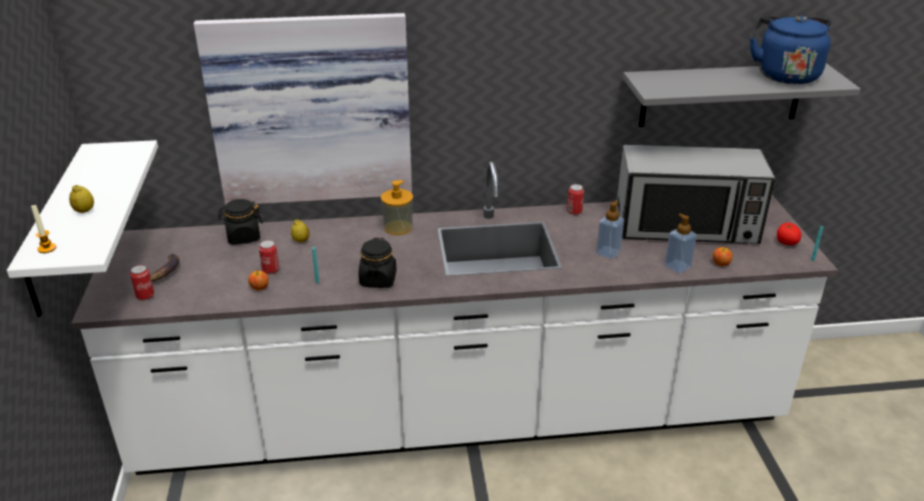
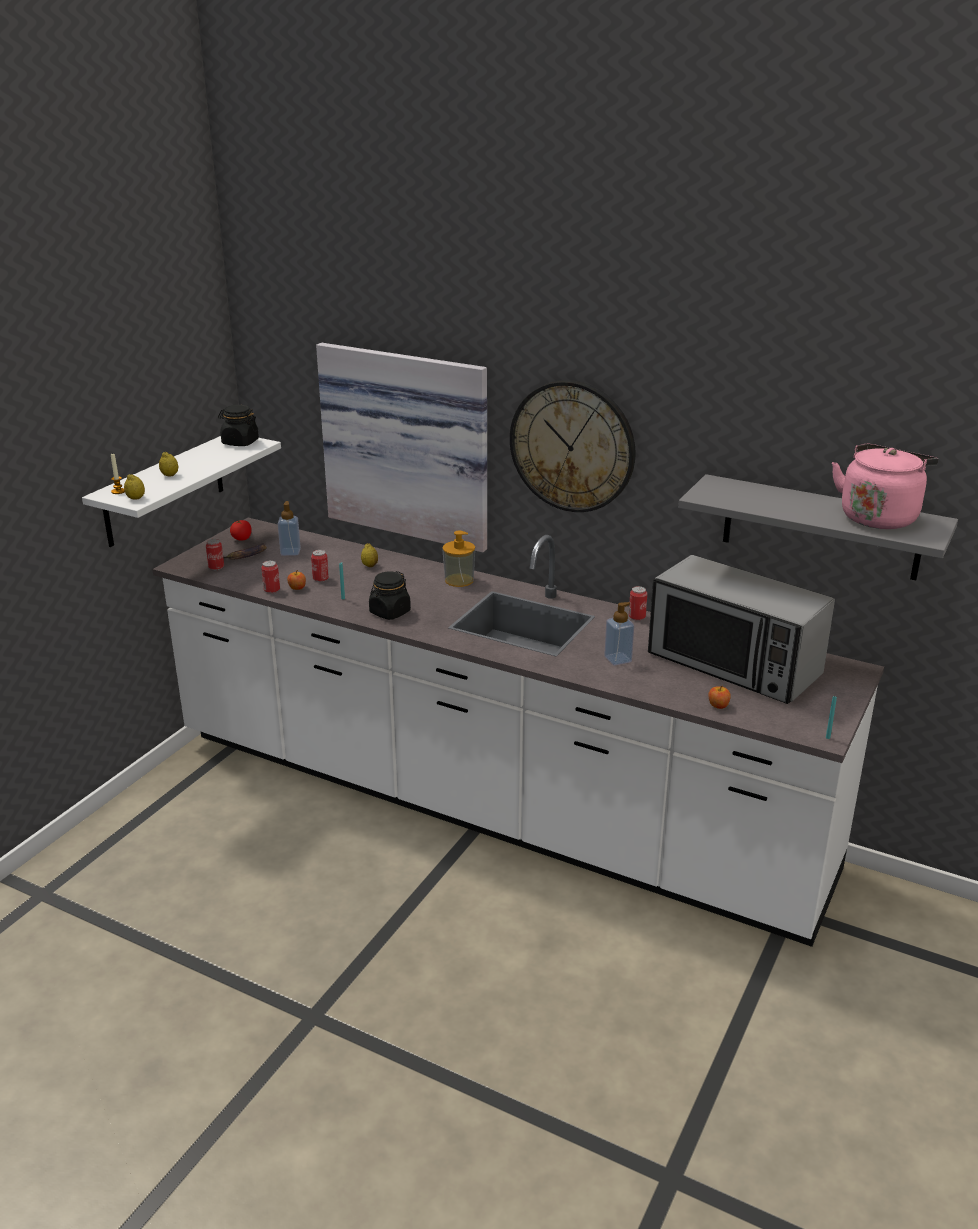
camera: 35 degrees right, 5 degrees down
black jar [218,199,263,245] -> black jar moved to [218,405,259,446]
soap dispenser [664,214,697,273] -> soap dispenser moved to [278,501,301,556]
blue kettle [750,16,830,84] -> pink kettle [832,443,938,529]
tomato [777,223,801,245] -> tomato moved to [230,520,252,540]
none -> lemon [124,474,145,500]
none -> can [261,560,280,593]
none -> wall clock [510,380,636,512]

